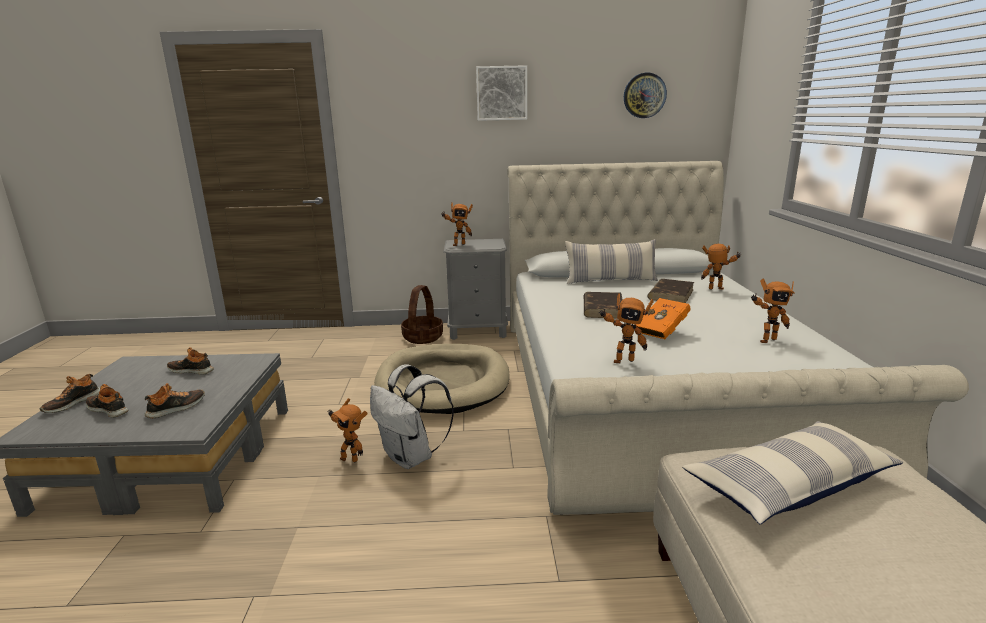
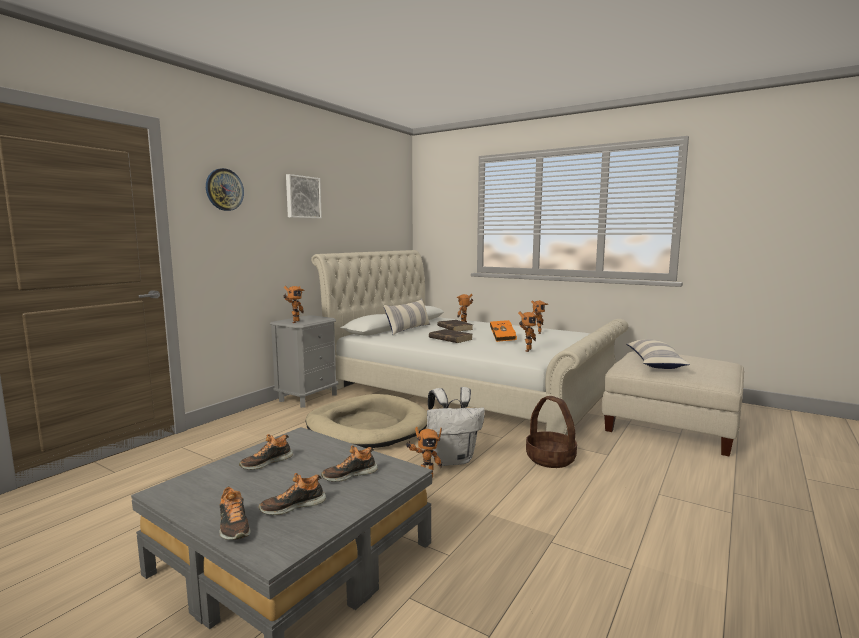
camera: 55 degrees left, 10 degrees down
shoe [144,383,205,418] -> shoe turned 105 degrees counterclockwise [321,445,378,482]
basket [401,285,443,344] -> basket moved to [526,396,577,468]
wall clock [624,73,667,118] -> wall clock moved to [206,168,244,211]

